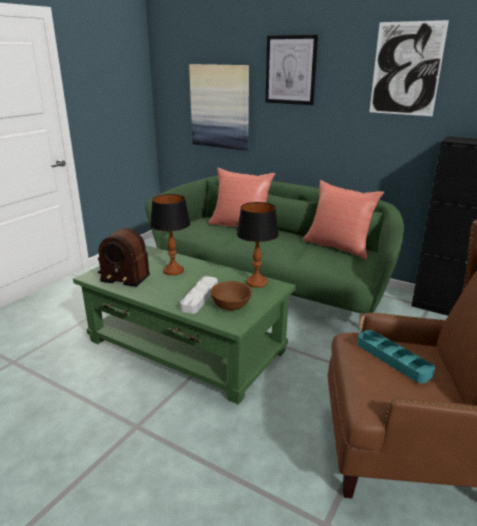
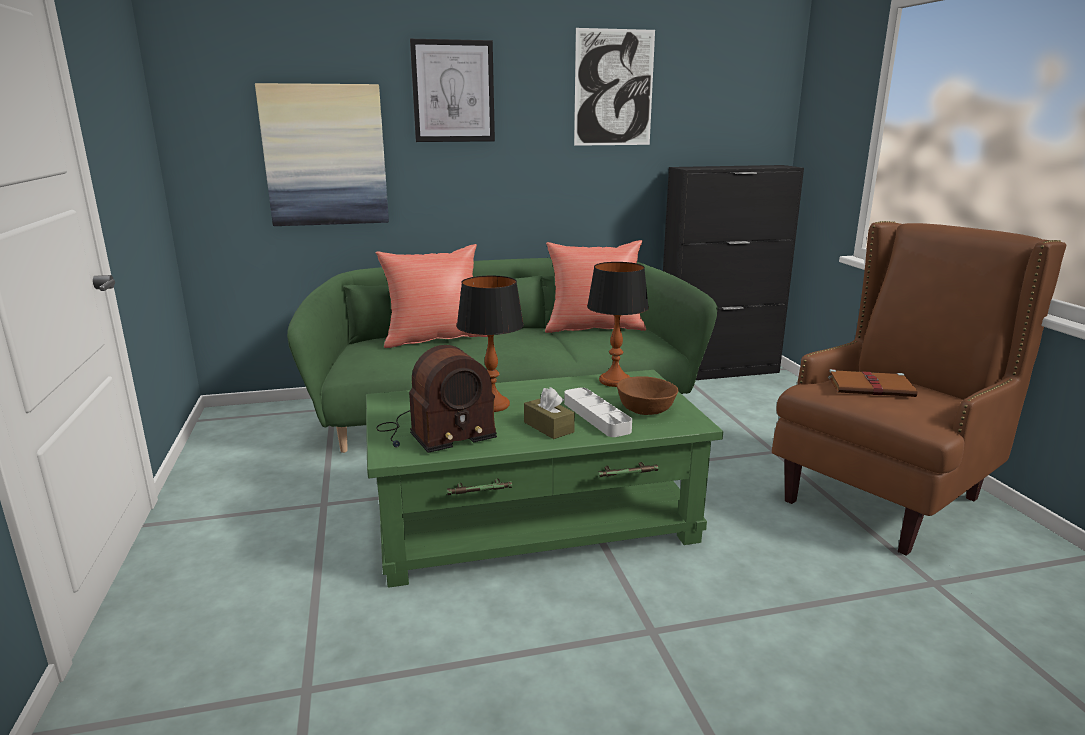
camera: 45 degrees left, 5 degrees down
turquoise tray [357,330,435,383] -> brown book [828,369,917,397]
none -> brown tissue box [524,387,575,439]

